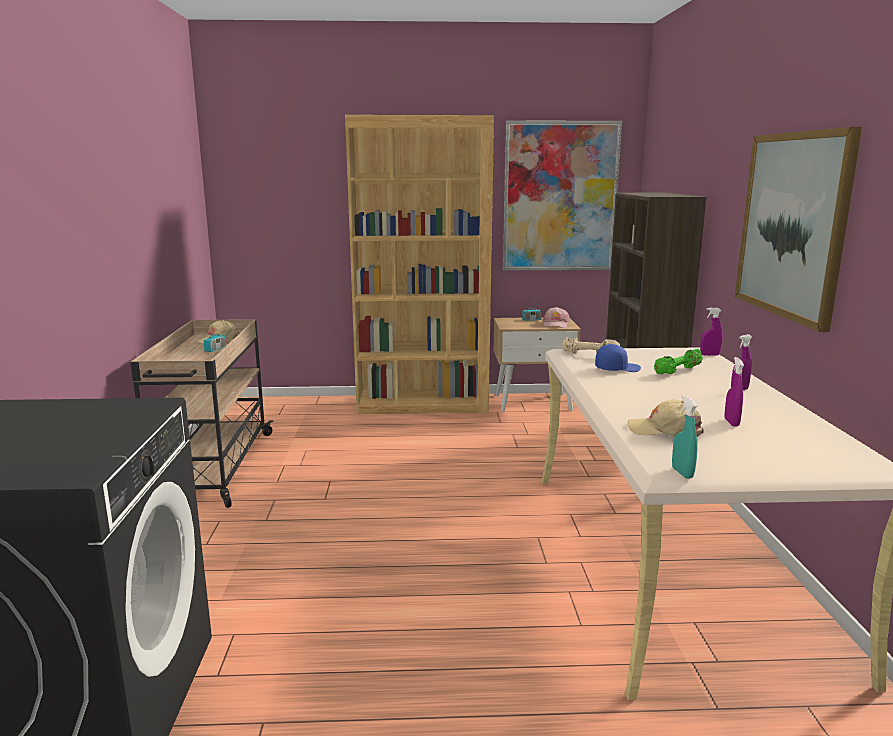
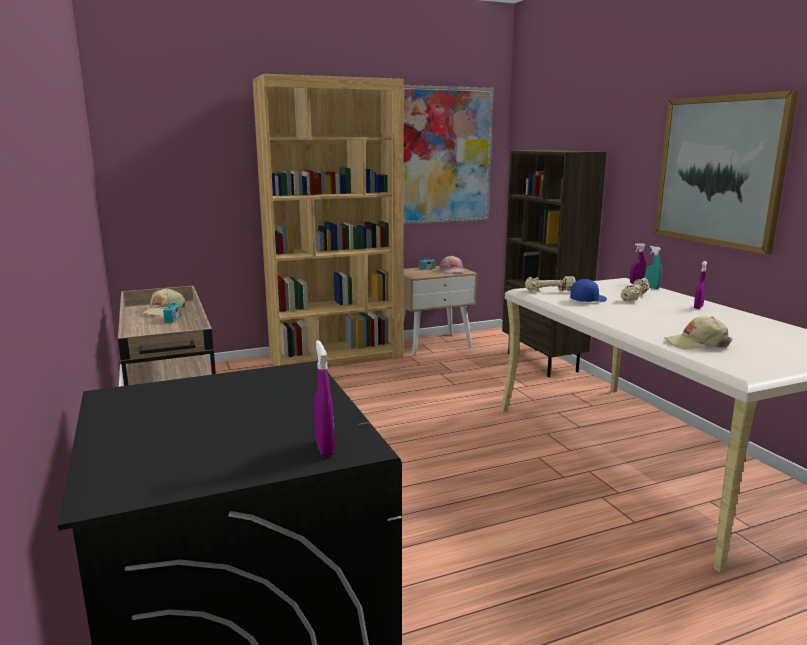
camera: 20 degrees left, 0 degrees up
green dumbbell [654,349,703,374] -> beige dumbbell [621,278,649,301]
turquoise spray bottle [672,395,697,479] -> turquoise spray bottle moved to [644,246,662,289]
purple spray bottle [725,357,744,426] -> purple spray bottle moved to [314,340,335,456]

